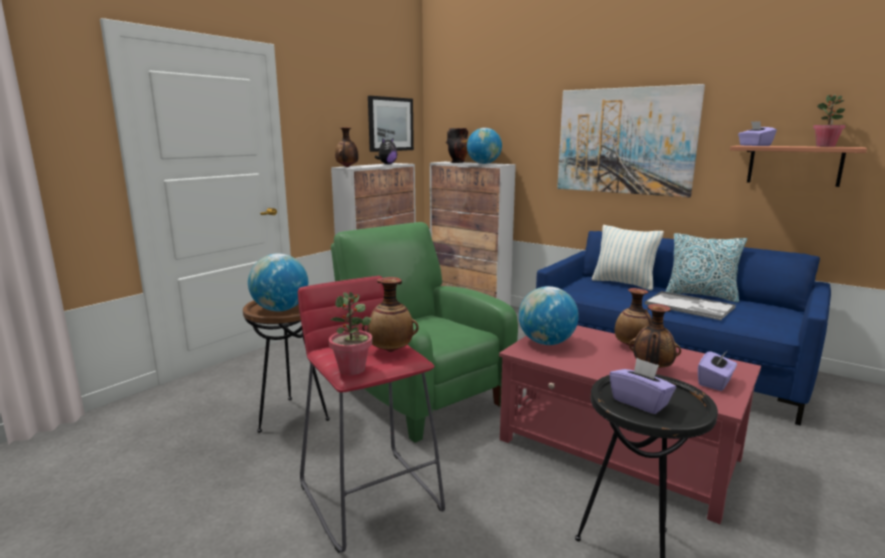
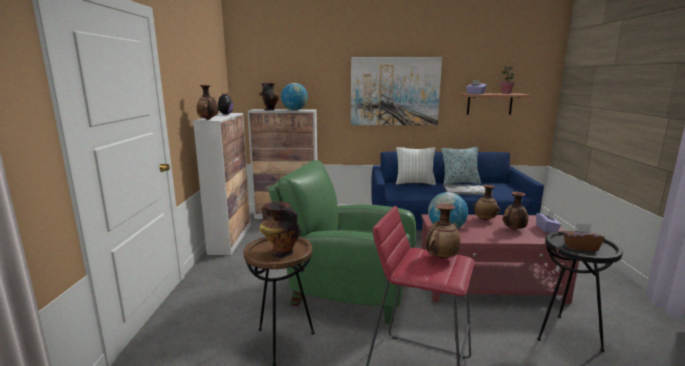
camera: 35 degrees left, 0 degrees up
globe [248,253,308,311] -> vase [259,202,301,258]
potted plant [329,292,373,375] -> none
picture [368,96,414,152] -> none
purple tissue box [610,358,676,414] -> brown tissue box [563,223,605,251]

